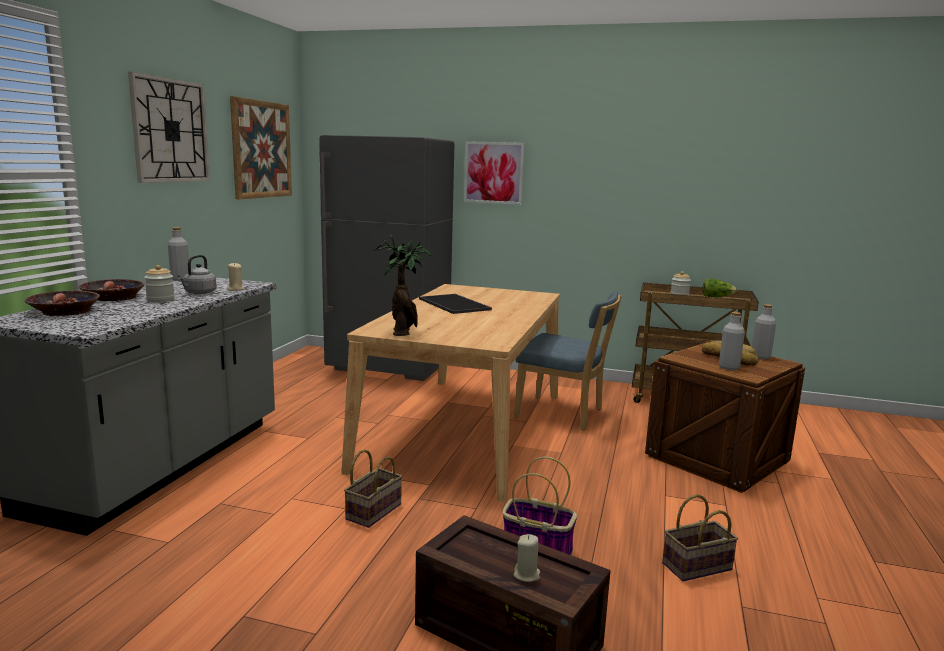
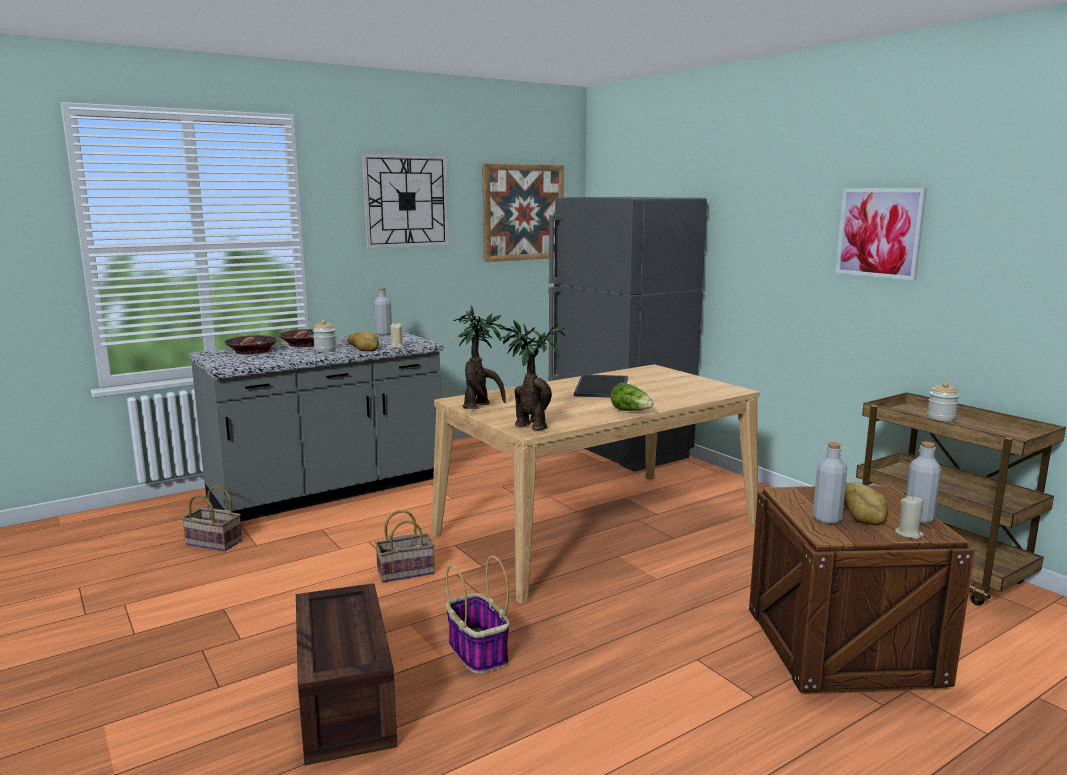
camera: 40 degrees right, 0 degrees up
grey kettle [177,255,216,294] -> bread [348,331,379,352]
picture [464,141,525,205] -> picture moved to [836,188,927,281]
beige candle [513,534,540,582] -> beige candle moved to [895,495,924,539]
blue chair [514,291,622,431] -> none
basket [662,494,738,581] -> basket moved to [182,486,242,551]
lettuce [702,279,738,297] -> lettuce moved to [611,383,654,411]
none -> potted plant [498,320,566,430]

